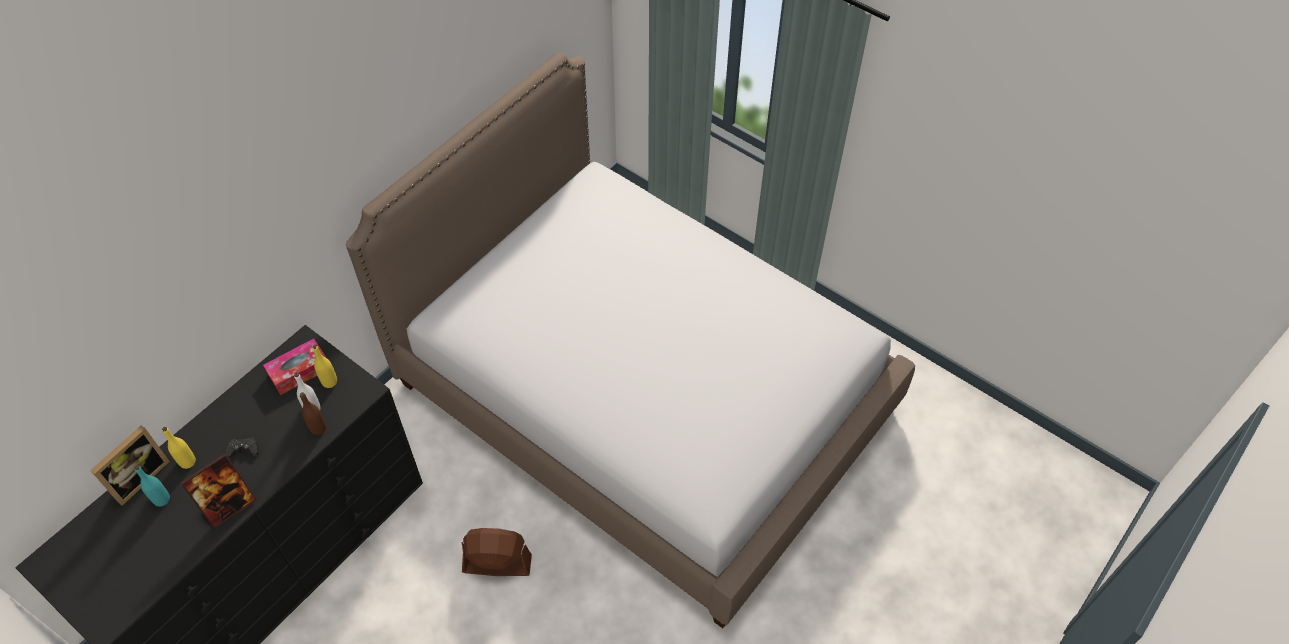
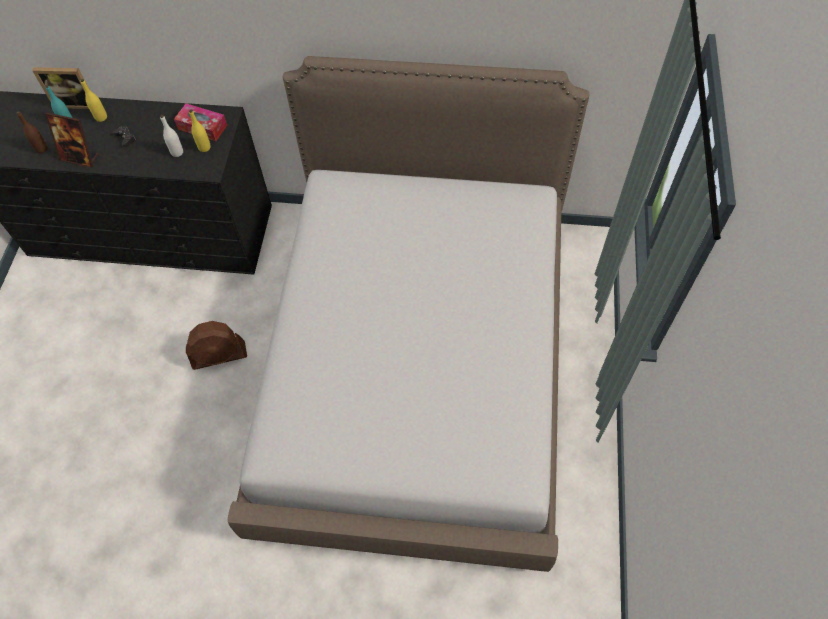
camera: 60 degrees right, 5 degrees up
brown bottle [300,392,326,435] -> brown bottle moved to [17,111,48,153]
brown fan [462,528,532,576] -> brown fan turned 105 degrees clockwise [186,321,247,370]

